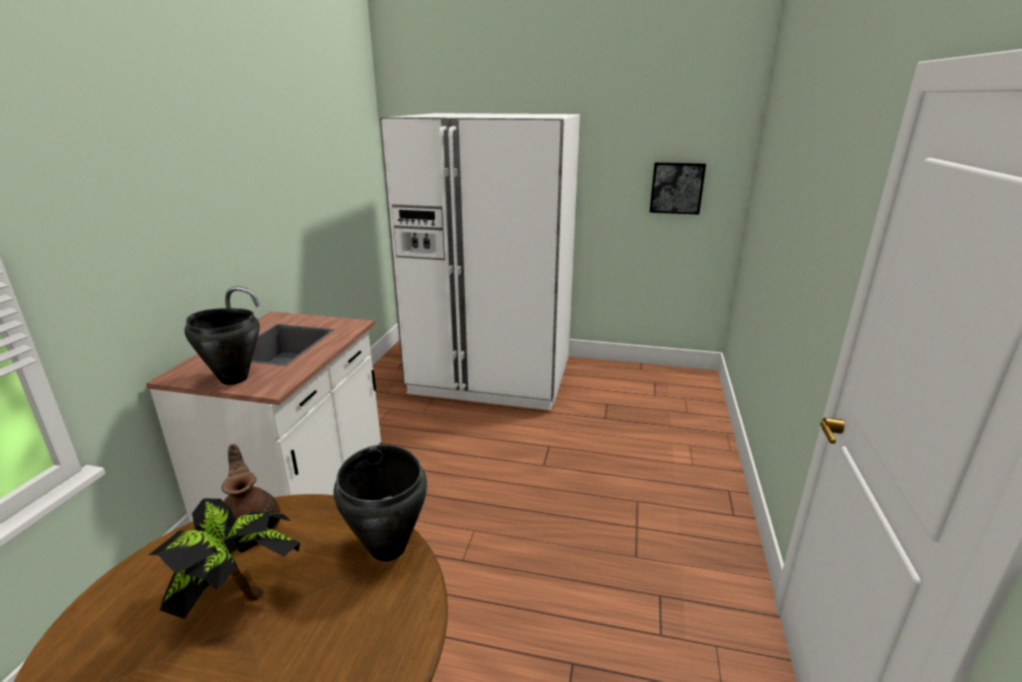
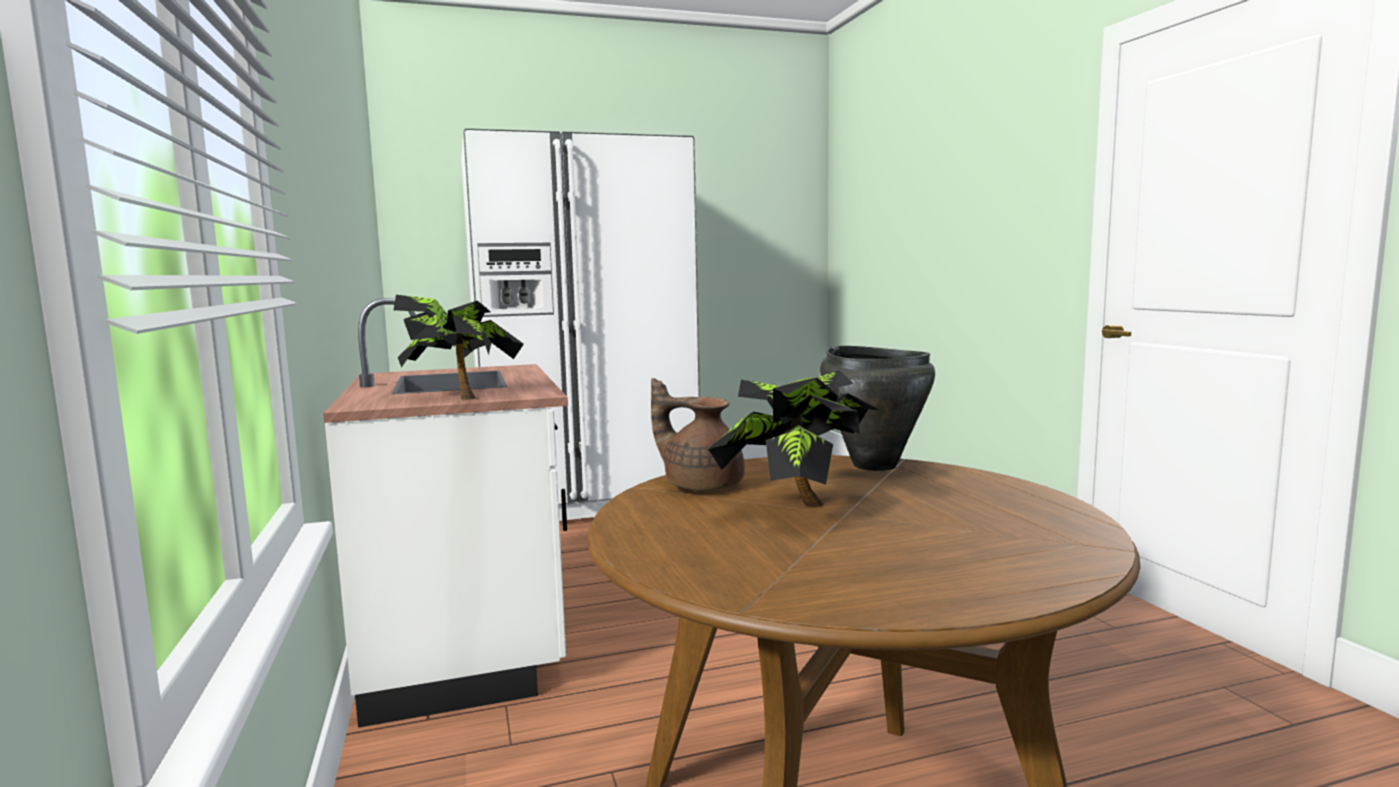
camera: 30 degrees left, 15 degrees down
black cooking pot [185,308,260,385] -> potted plant [394,295,524,400]
picture [650,162,706,215] -> none

